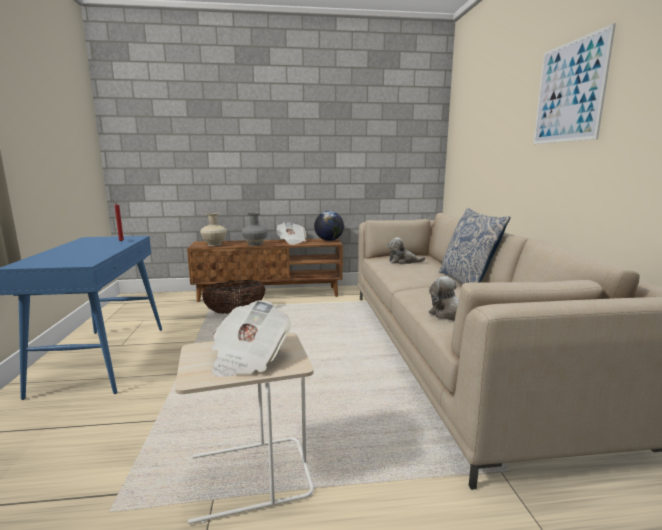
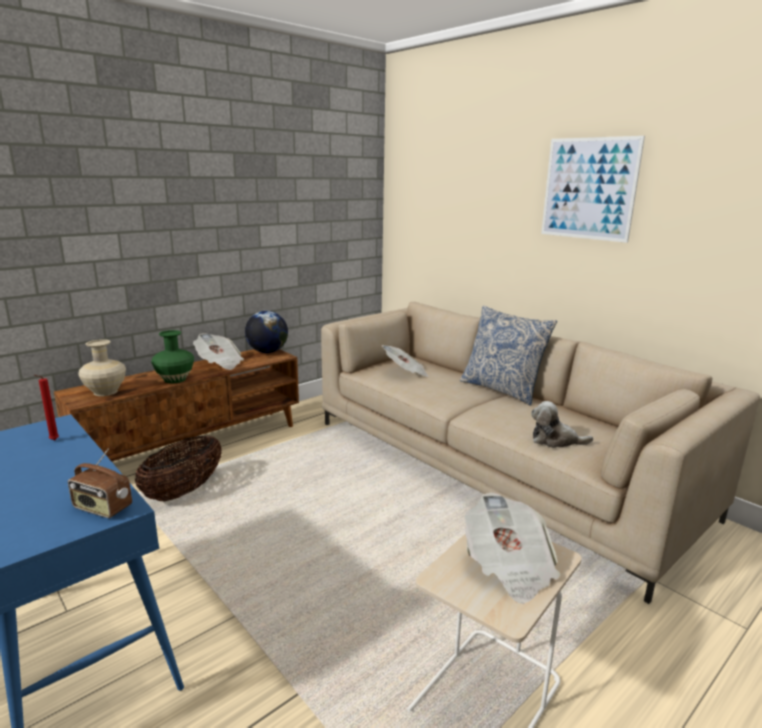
camera: 35 degrees left, 5 degrees up
grey vase [242,213,268,246] -> green vase [151,330,194,383]
plush toy [388,237,425,264] -> newspaper [381,345,429,377]
none -> radio [68,449,132,518]

